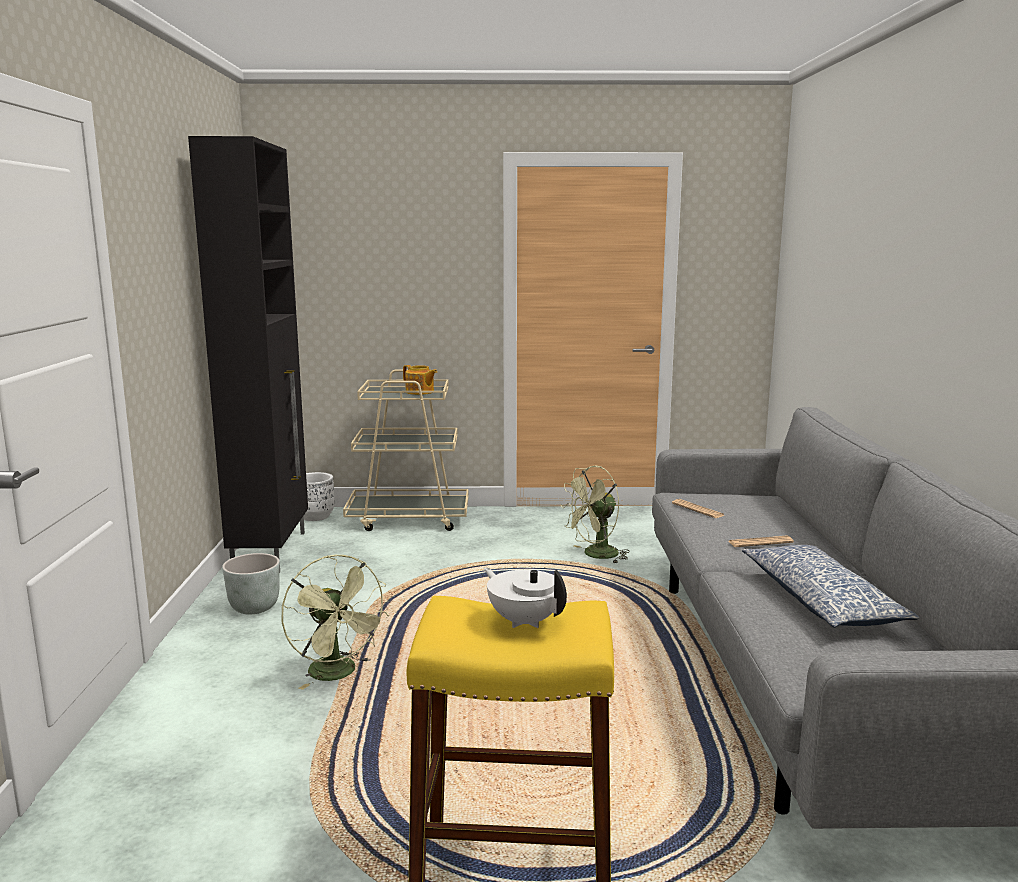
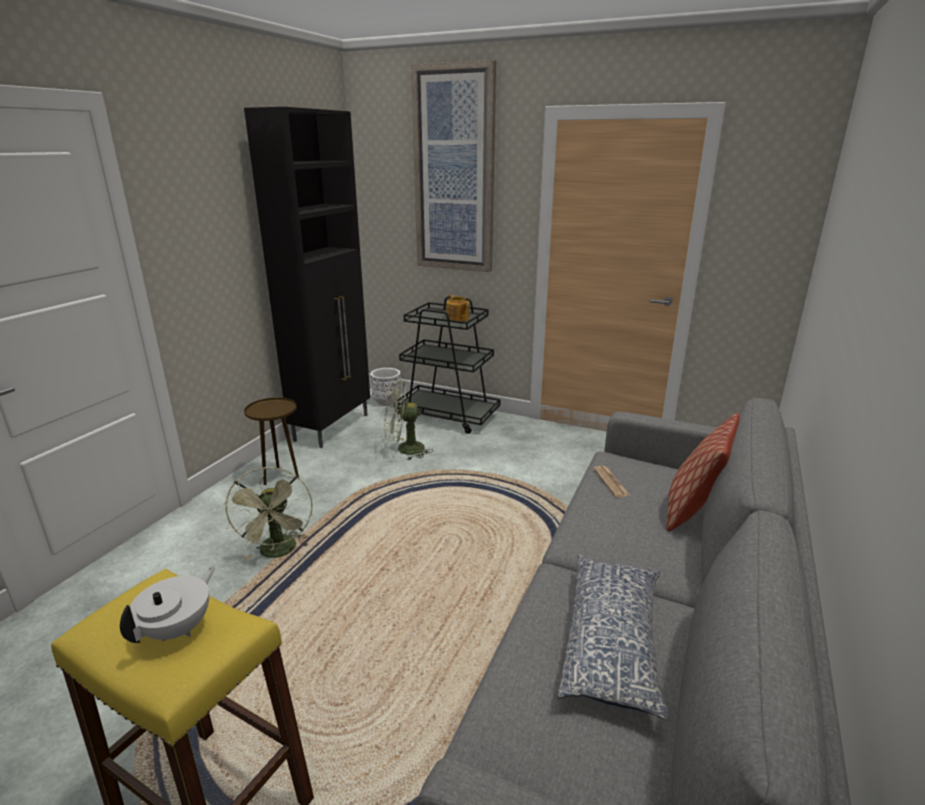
camera: 25 degrees right, 10 degrees up
grey planter [222,553,280,614] -> brown side table [244,397,299,485]
beige cart [343,369,468,531] -> black cart [394,296,501,434]
white teapot [484,568,567,628] -> white teapot turned 45 degrees clockwise [120,566,215,643]
green fan [561,465,630,564] -> green fan moved to [384,380,433,460]
newspaper [728,535,794,547] -> none
none -> picture [411,60,496,272]
none -> pillow [666,413,740,531]

